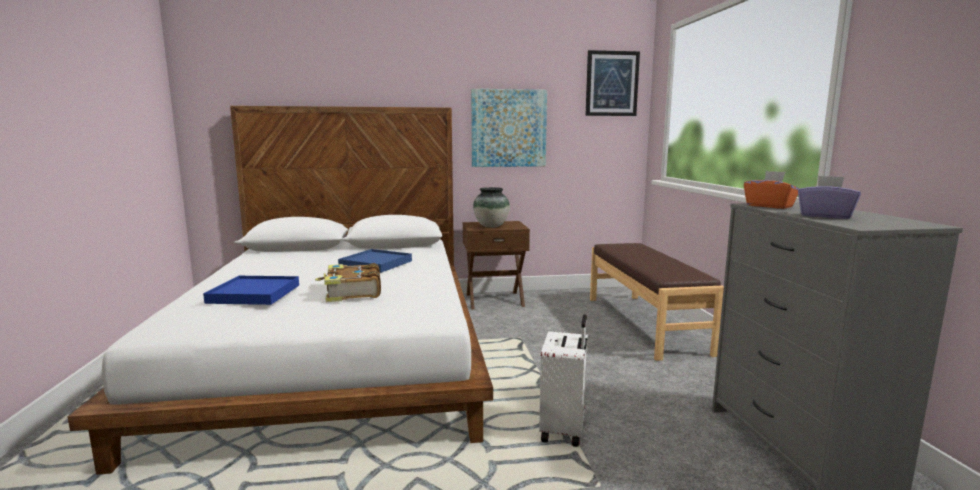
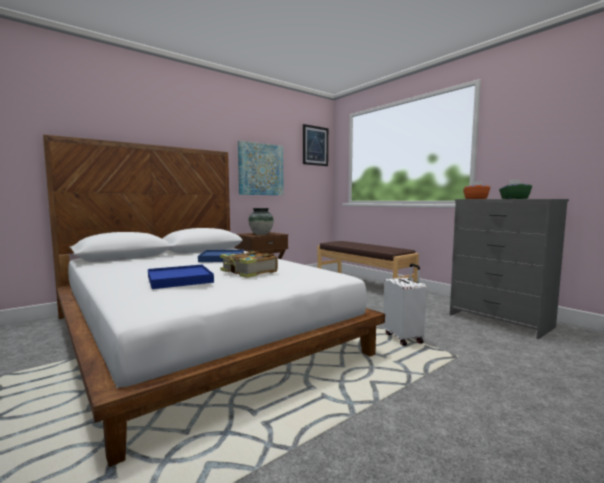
camera: 30 degrees left, 5 degrees down
purple tissue box [798,176,861,219] -> green tissue box [499,180,532,199]

